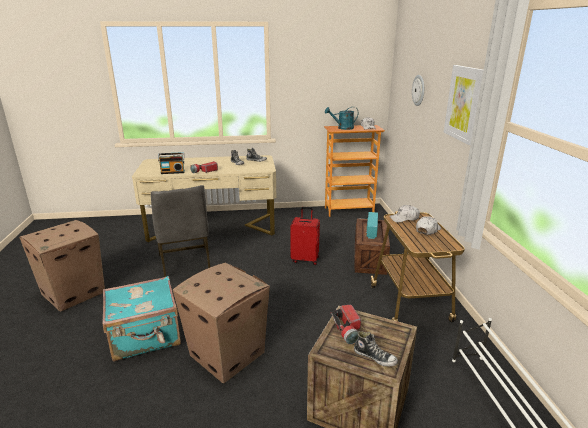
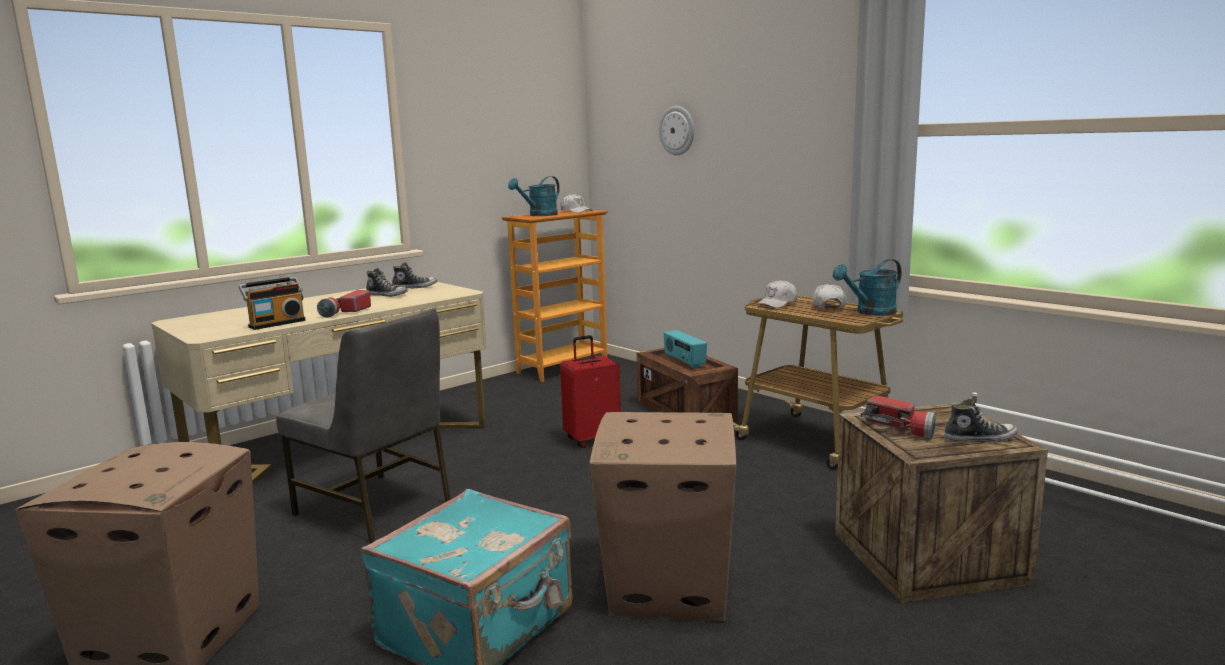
camera: 35 degrees left, 10 degrees down
picture [444,65,483,145] -> none
none -> turquoise watering can [833,259,902,316]

